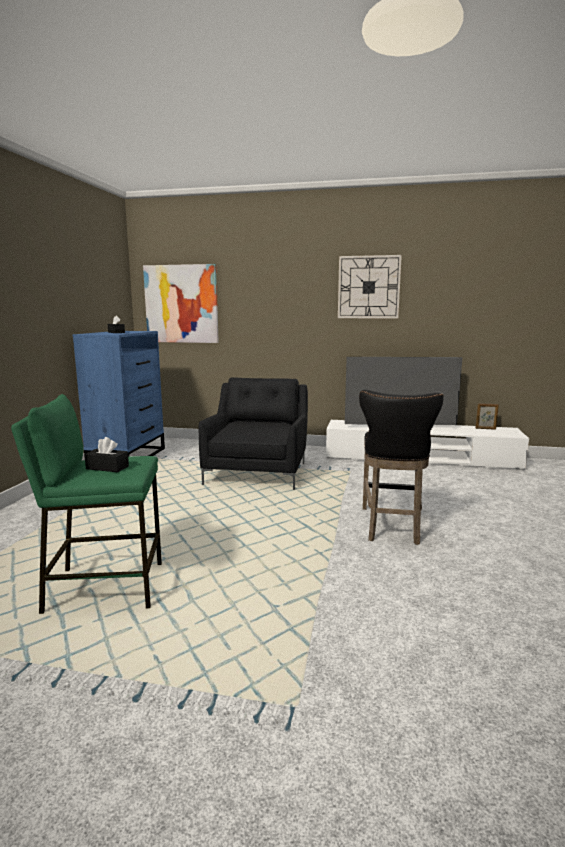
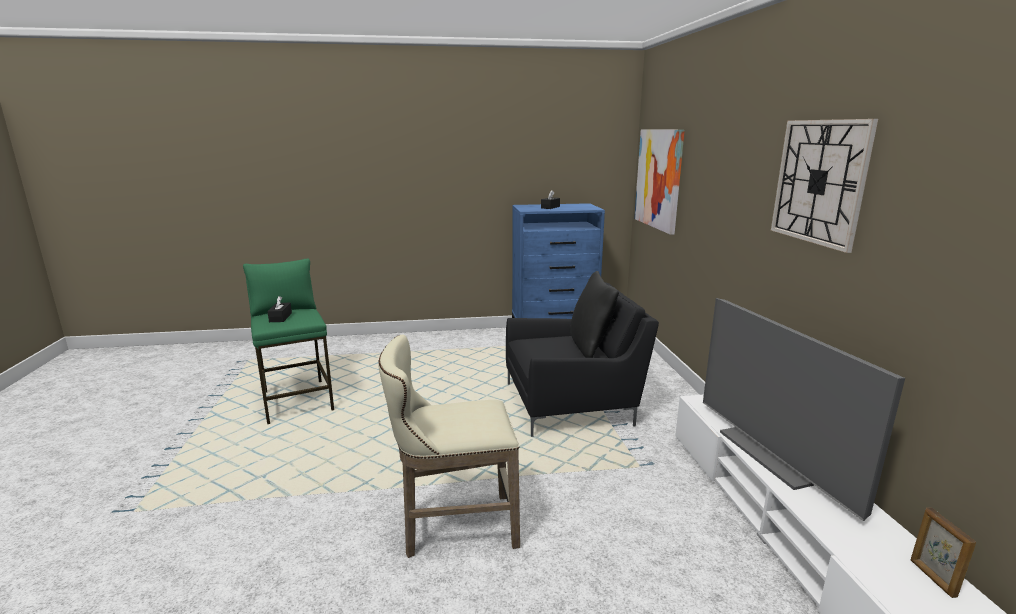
camera: 70 degrees right, 5 degrees up
black stool [359,390,444,545] -> beige stool [378,335,520,558]
none -> black pillow [570,271,619,358]

